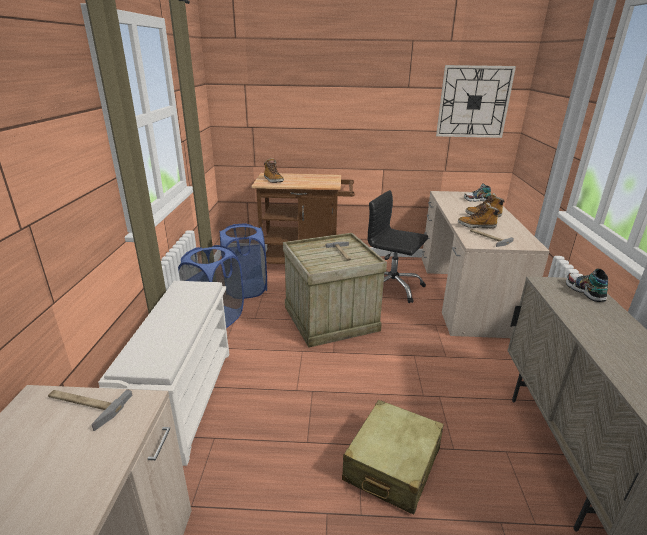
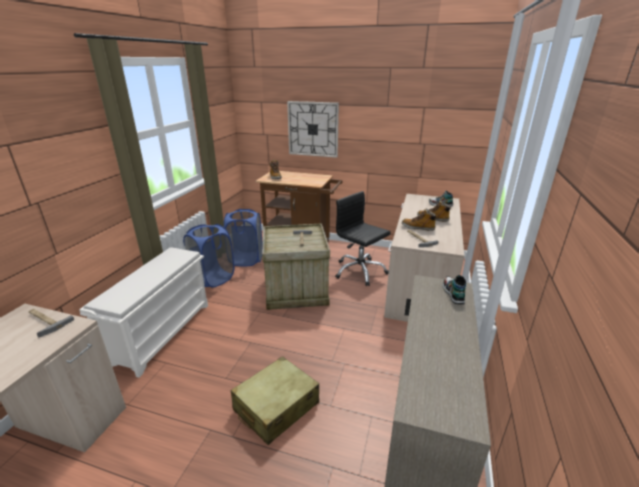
camera: 15 degrees right, 0 degrees up
wall clock [436,65,516,138] -> wall clock moved to [287,101,339,158]

